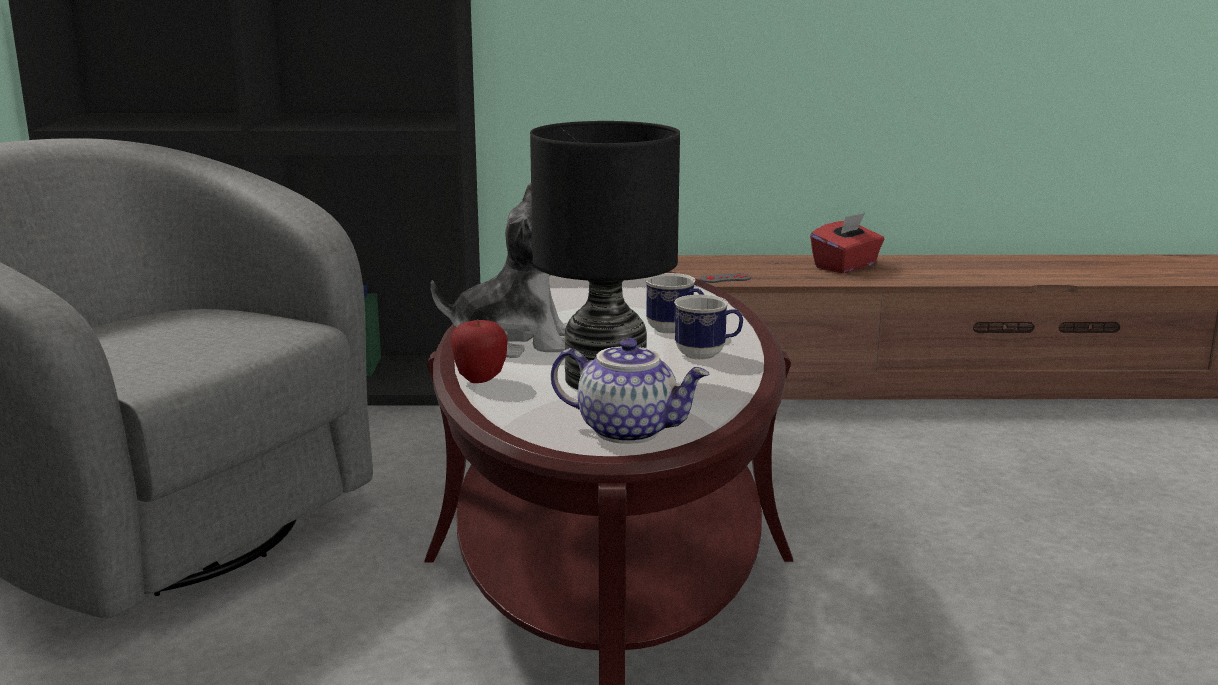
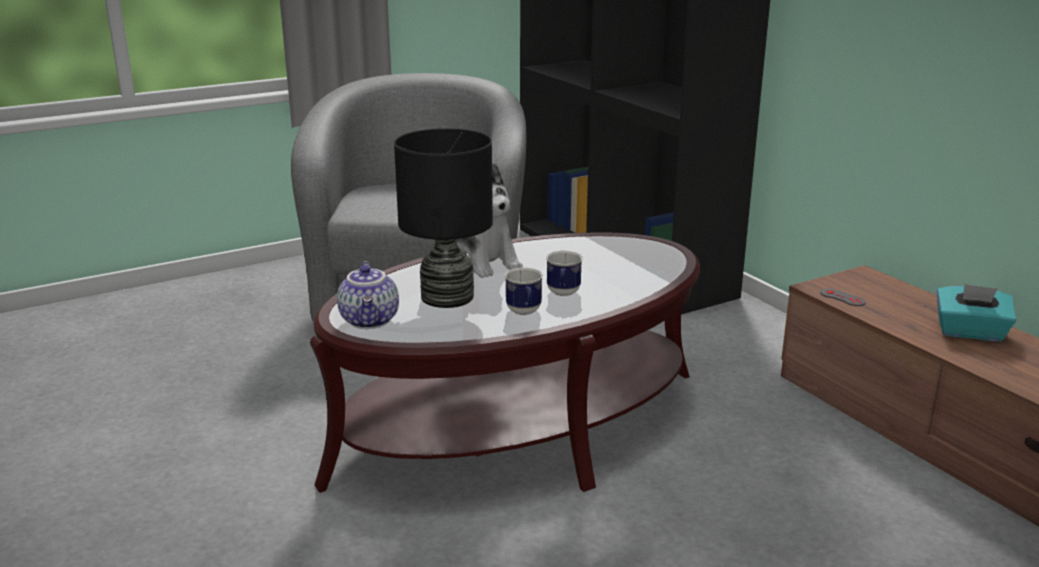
camera: 60 degrees right, 5 degrees up
apple [451,319,508,383] -> none
red tissue box [810,213,885,273] -> turquoise tissue box [937,284,1016,342]

